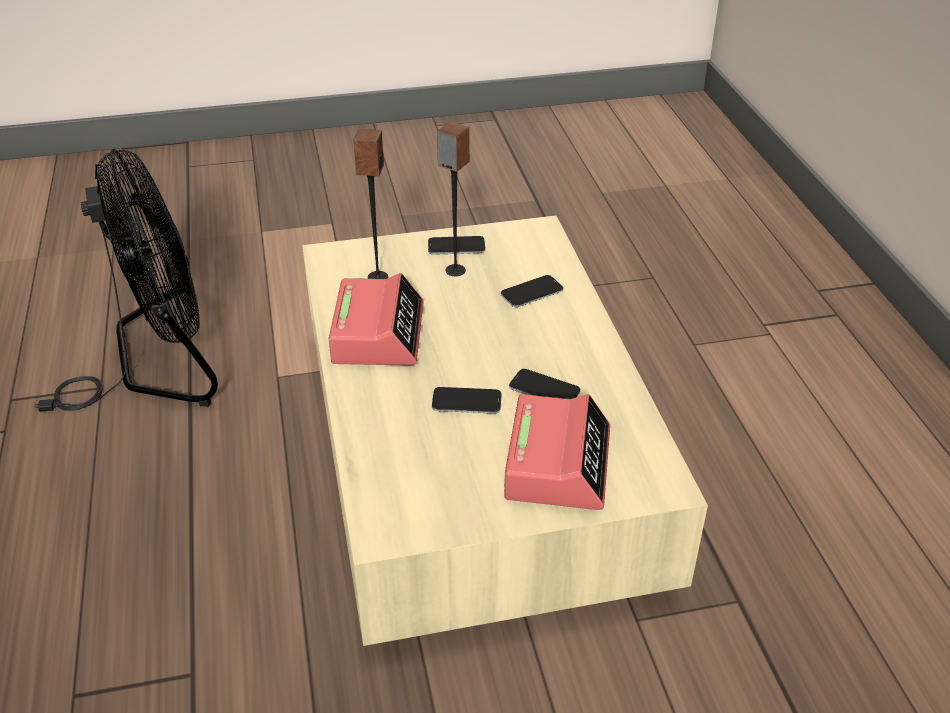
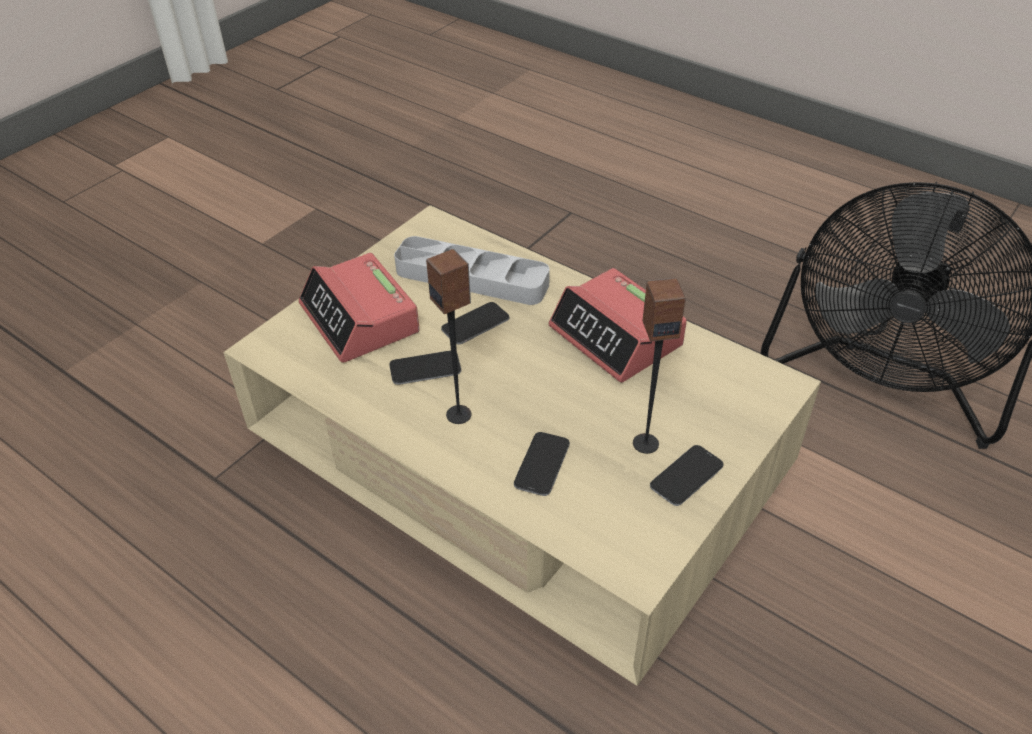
camera: 140 degrees right, 5 degrees up
speaker [353,129,388,279] -> speaker moved to [426,249,471,424]
none -> grey tray [394,236,550,305]

